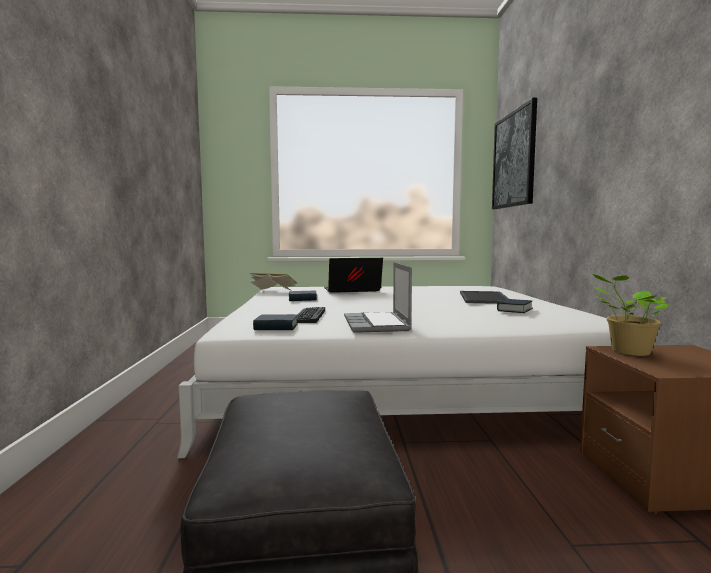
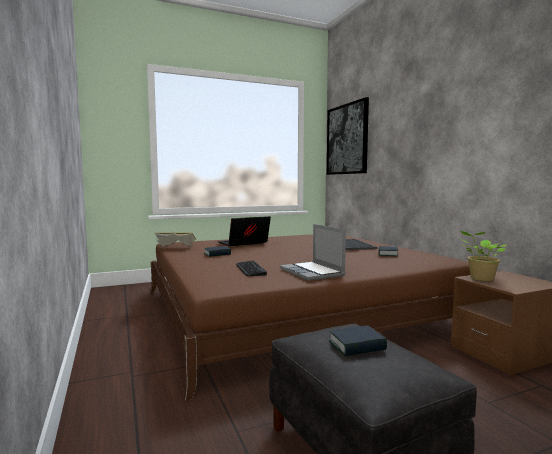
camera: 20 degrees left, 0 degrees up
white bed [177,286,612,458] -> brown bed [150,234,470,401]
book [253,314,298,330] -> book moved to [329,325,387,356]

